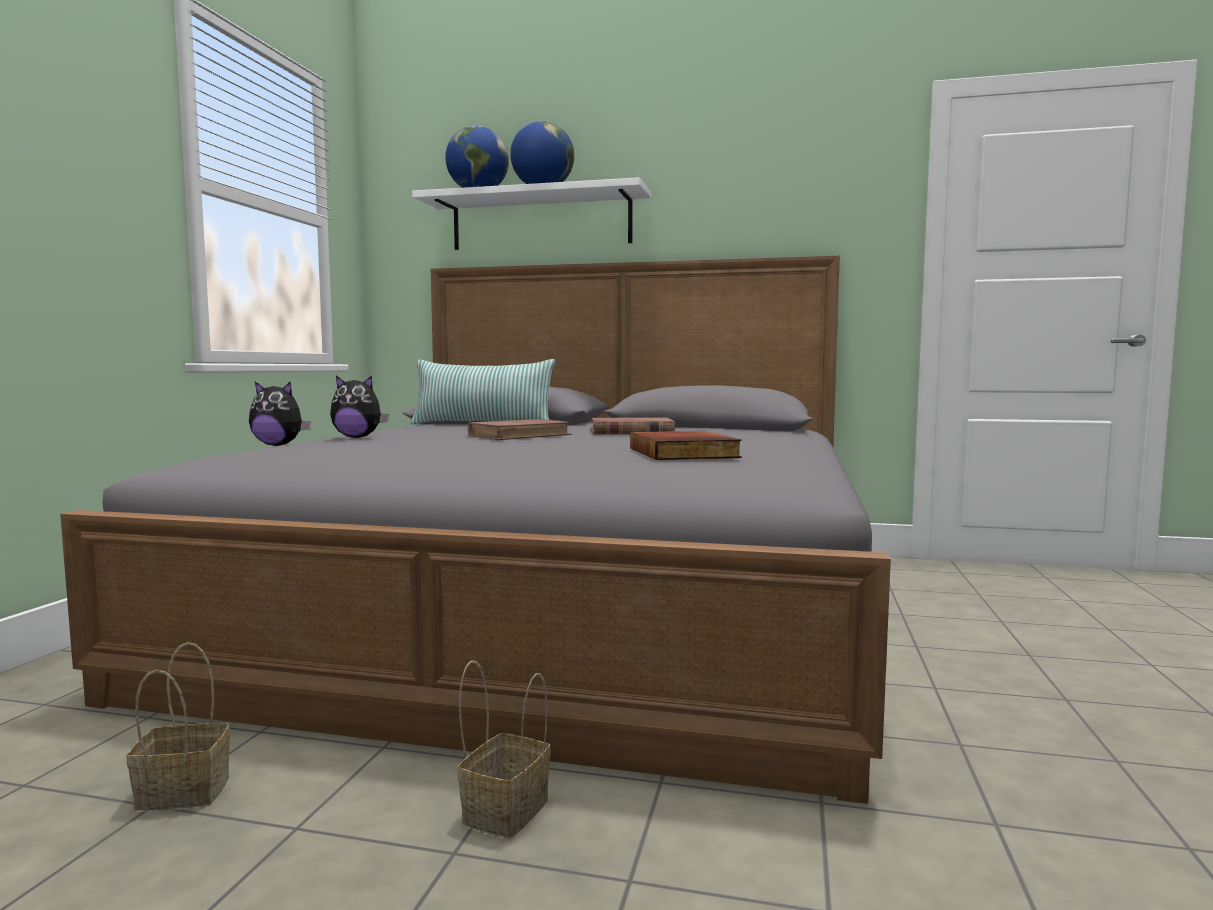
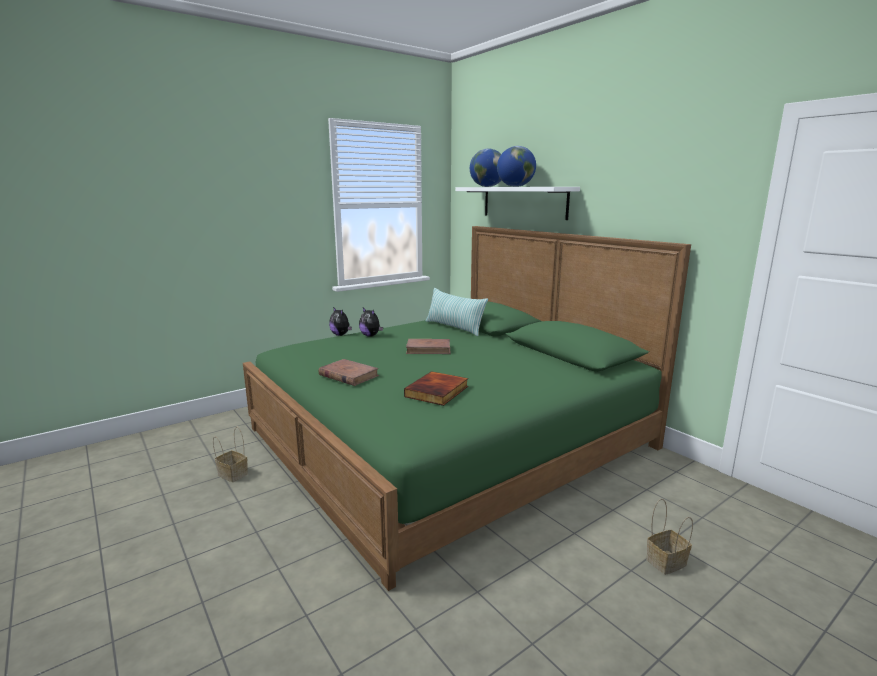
camera: 40 degrees right, 10 degrees up
grey bed [60,255,891,804] -> green bed [243,226,691,591]
basket [457,660,551,838] -> basket moved to [646,499,693,575]
brown book [590,417,675,434] -> brown book moved to [318,359,379,386]

